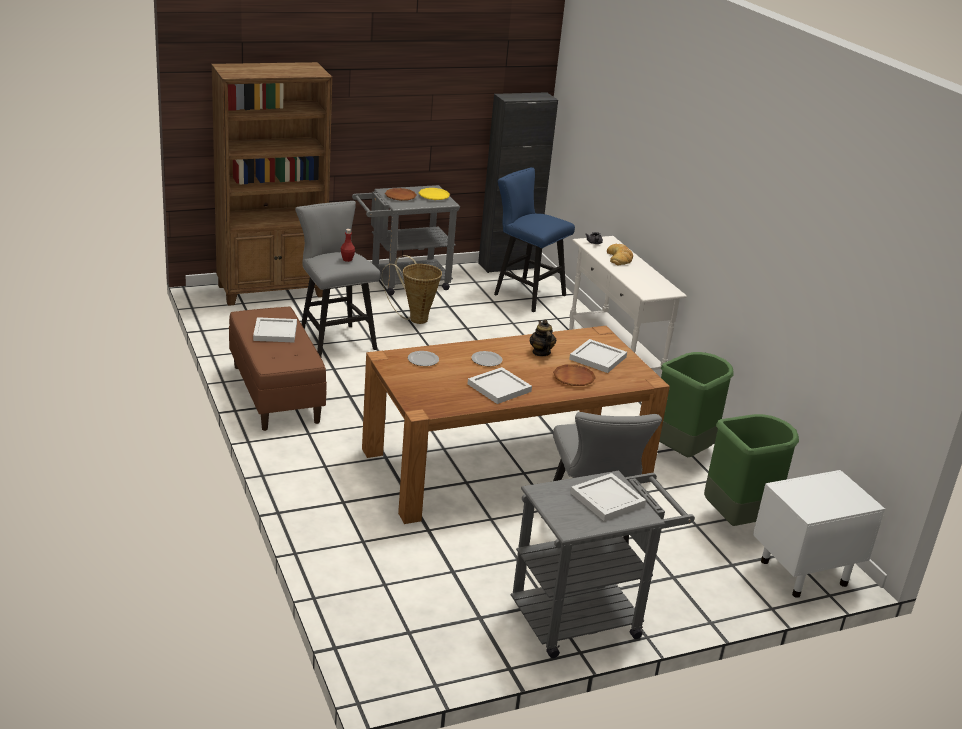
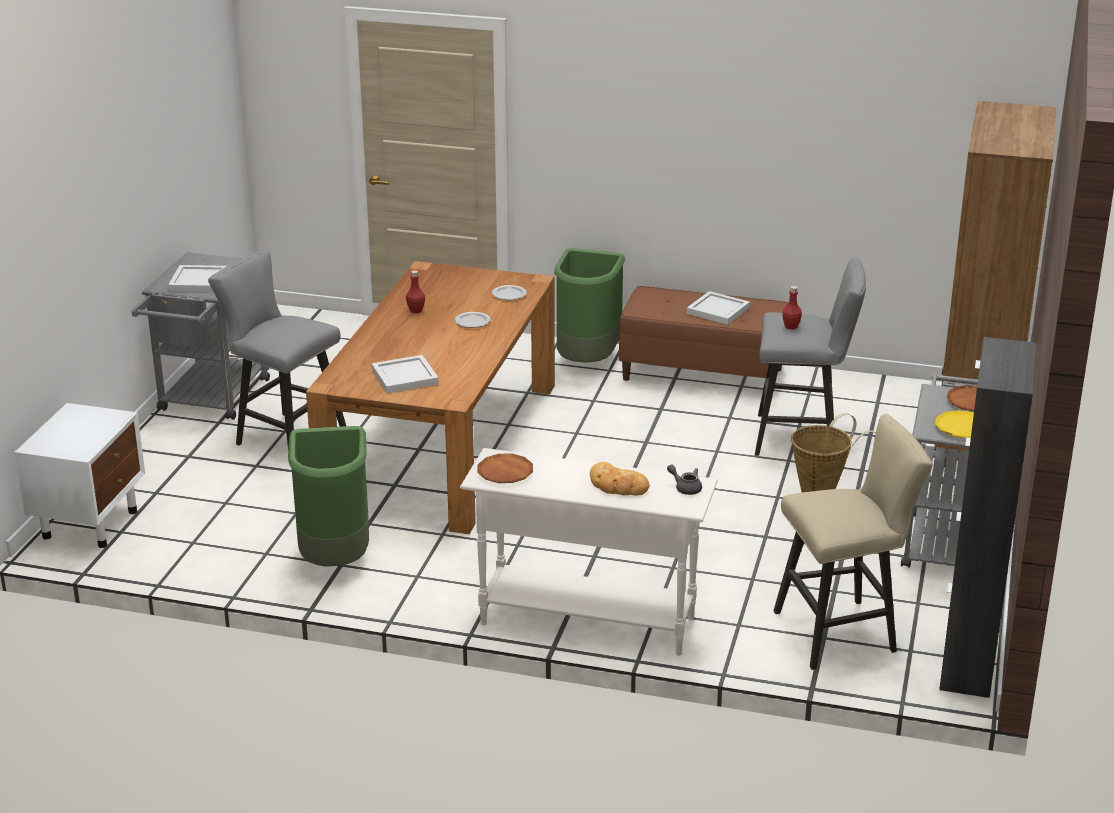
camera: 130 degrees right, 0 degrees up
white tray [468,367,532,404] -> red bottle [406,270,425,313]
blue stool [494,167,575,312] -> beige stool [774,414,933,670]
teapot [530,319,556,357] -> none
brown plate [553,364,596,386] -> brown plate moved to [477,454,533,483]
green trash can [704,414,799,526] -> green trash can moved to [554,248,625,363]

